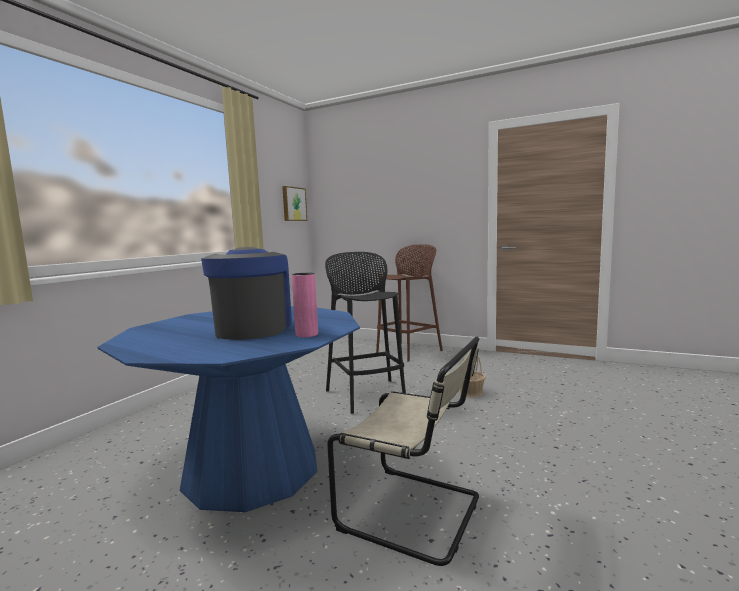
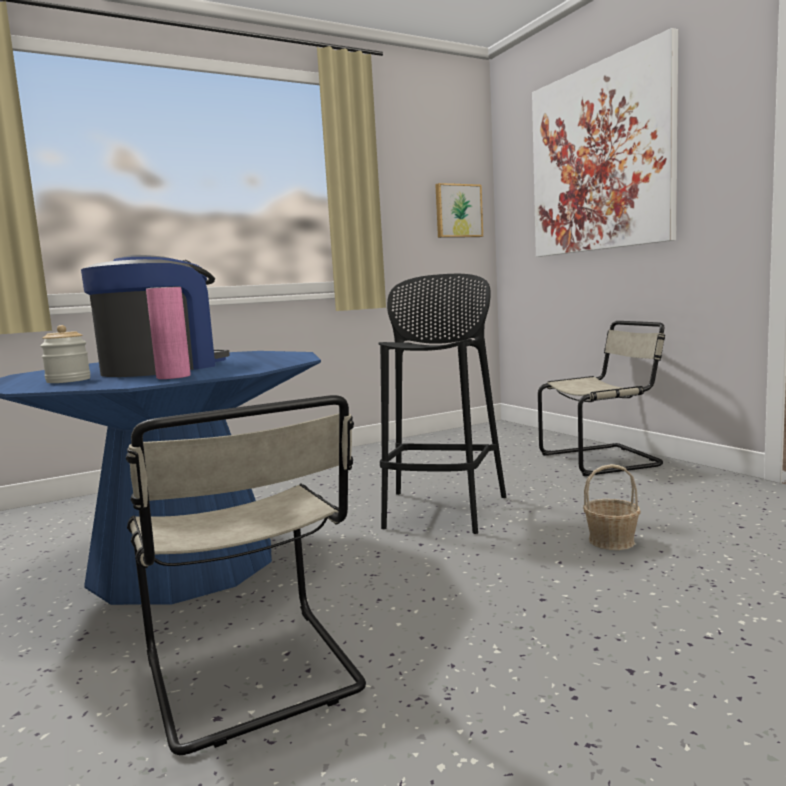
camera: 35 degrees right, 0 degrees up
brown stool [376,244,443,362] -> beige chair [538,321,665,476]
none -> jar [40,325,91,383]
none -> picture [532,28,678,257]

